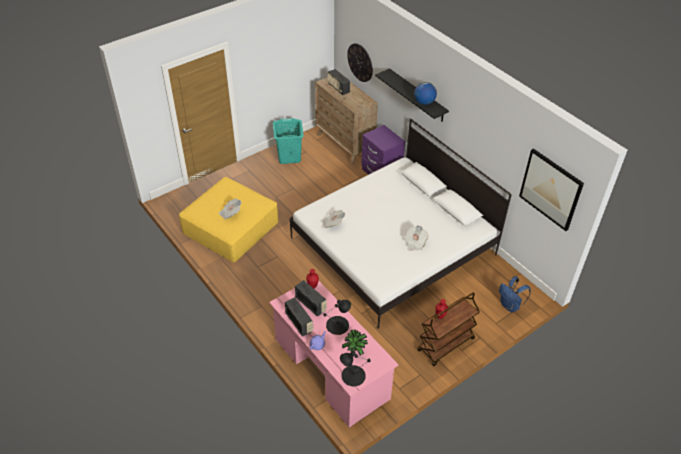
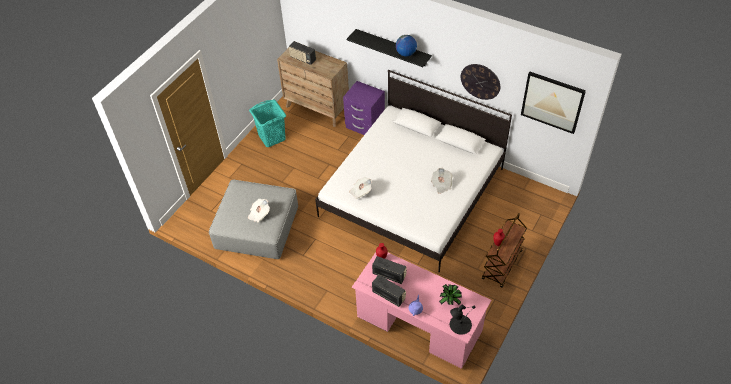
camera: 20 degrees left, 5 degrees up
yellow ottoman [179,177,278,262] -> grey ottoman [209,180,298,259]
black table lamp [323,300,351,335] -> none
wall clock [347,43,373,82] -> wall clock moved to [461,64,500,100]
blue backpack [499,276,531,312] -> none

